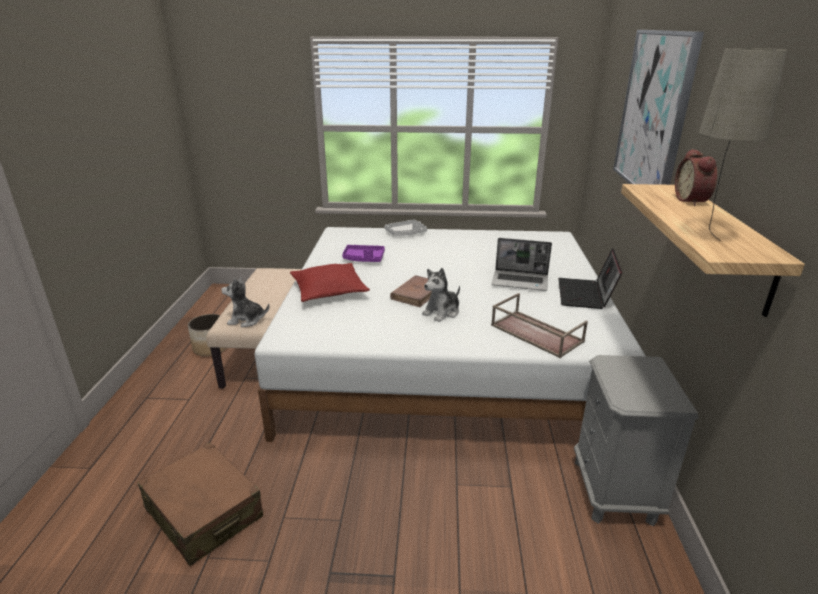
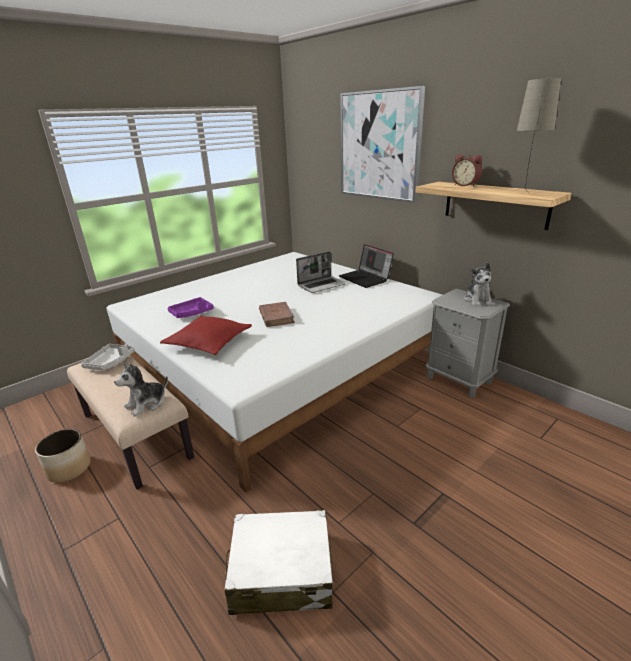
camera: 45 degrees left, 0 degrees up
brown suitcase [138,442,263,566] -> white suitcase [225,510,333,615]
grey tray [384,219,427,236] -> grey tray moved to [81,344,135,371]
plush toy [422,268,460,322] -> plush toy moved to [464,262,493,306]
brown tray [491,293,588,358] -> none

